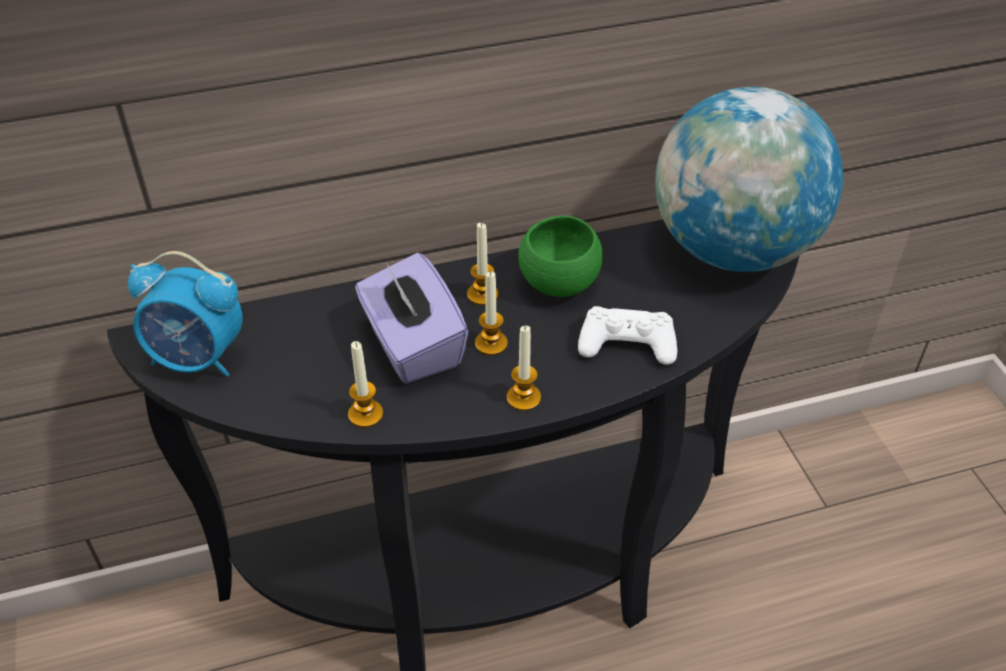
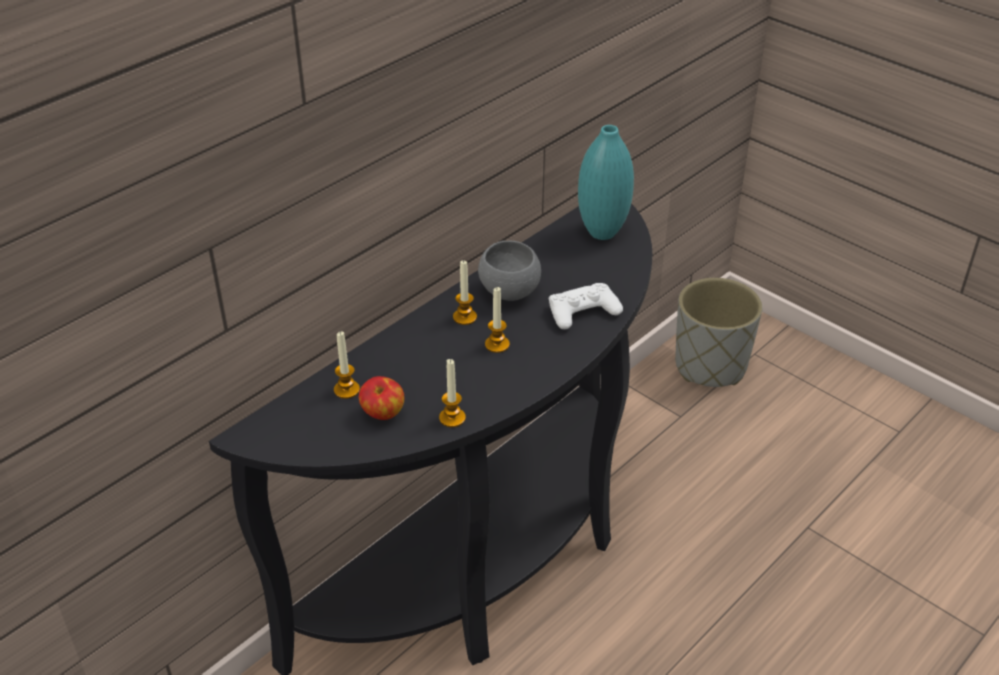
camera: 30 degrees left, 5 degrees down
alarm clock [128,251,243,377] -> none
purple tissue box [355,253,469,384] -> none
candle [507,325,541,411] -> candle moved to [334,331,360,399]
green bowl [518,216,603,297] -> grey bowl [478,241,541,301]
globe [655,87,843,272] -> turquoise vase [578,125,634,240]
none -> apple [359,376,404,420]
none -> grey planter [675,278,762,387]

